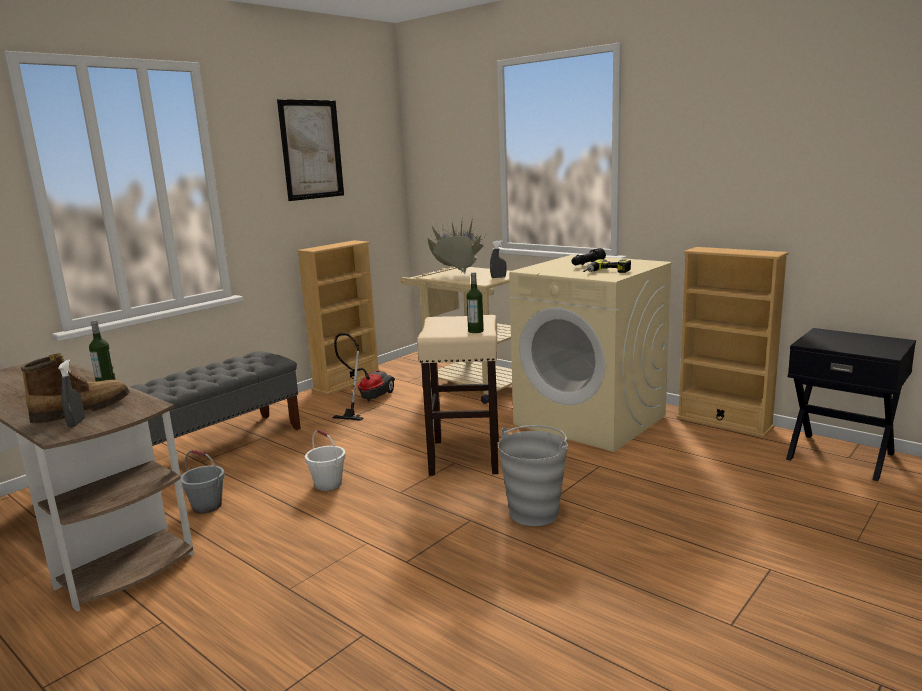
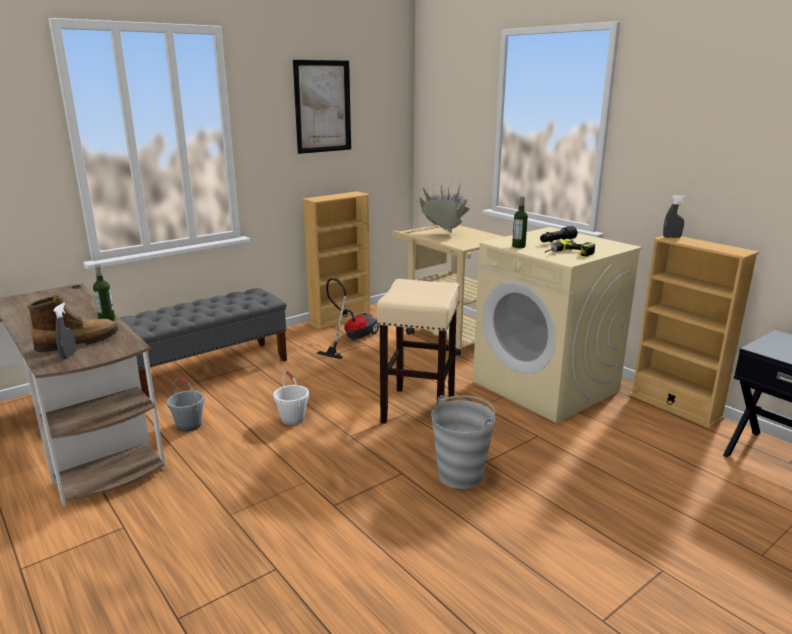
camera: 10 degrees right, 5 degrees up
bottle [466,272,484,333] -> bottle moved to [512,196,528,248]
grey spray bottle [490,241,506,278] -> grey spray bottle moved to [663,195,686,238]

